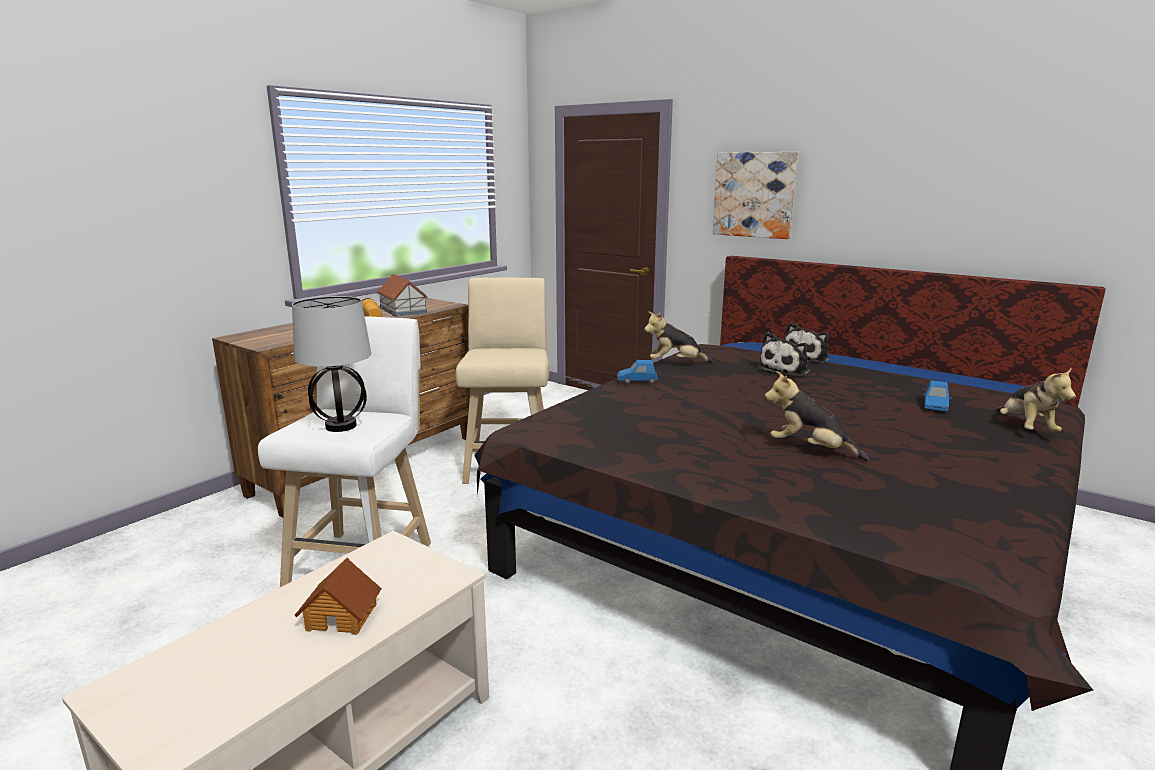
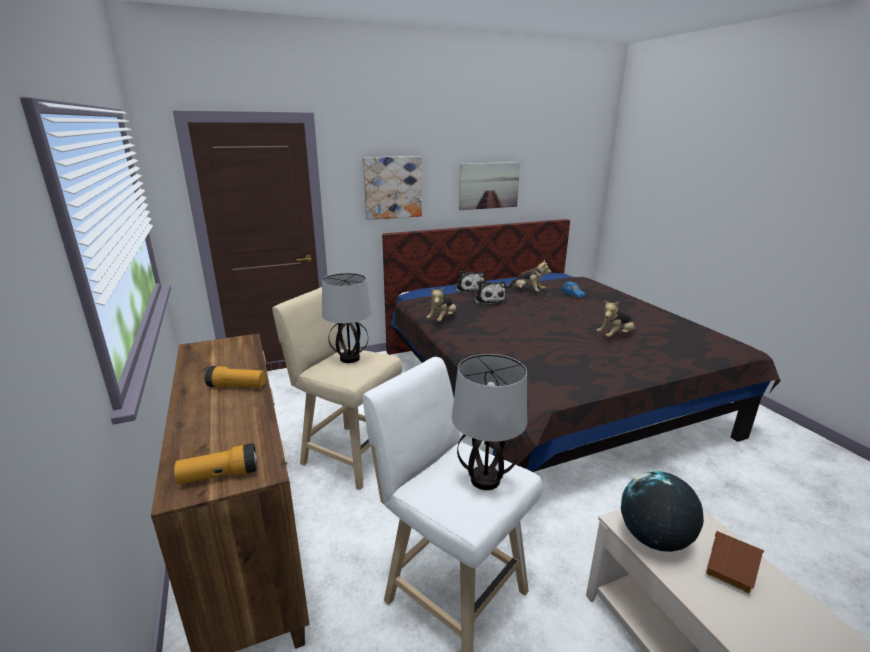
camera: 60 degrees left, 5 degrees up
toy house [377,274,428,317] -> none
blue toy car [617,360,658,383] -> none
plush toy [995,367,1076,432] -> plush toy moved to [506,259,551,292]
none -> flashlight [174,443,257,484]
none -> table lamp [322,273,371,363]
none -> picture [459,162,520,210]
none -> globe [621,471,704,552]

